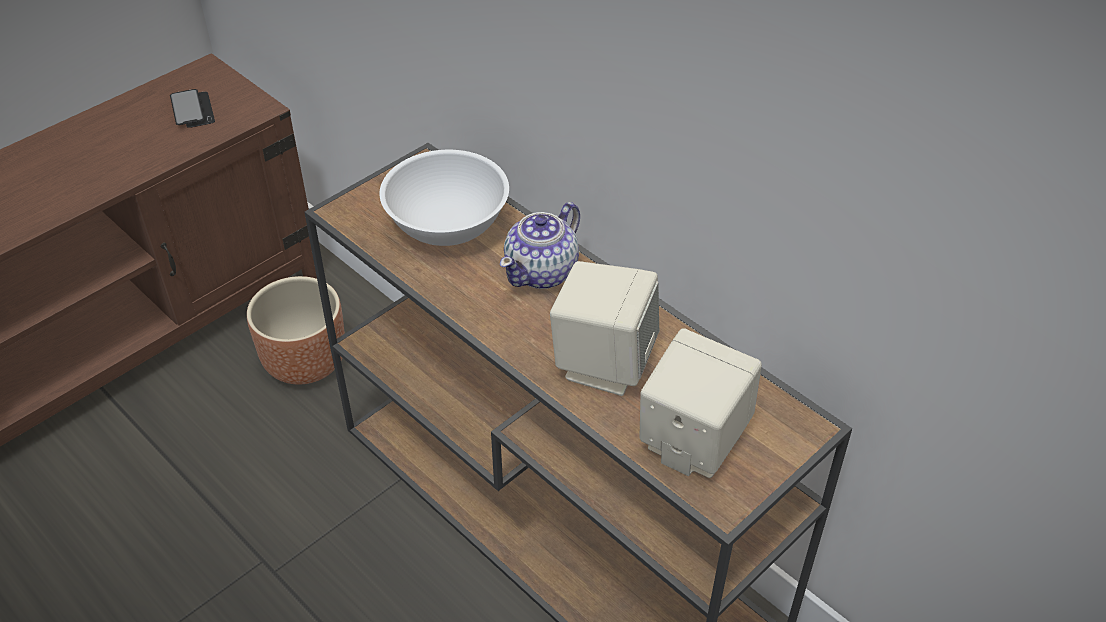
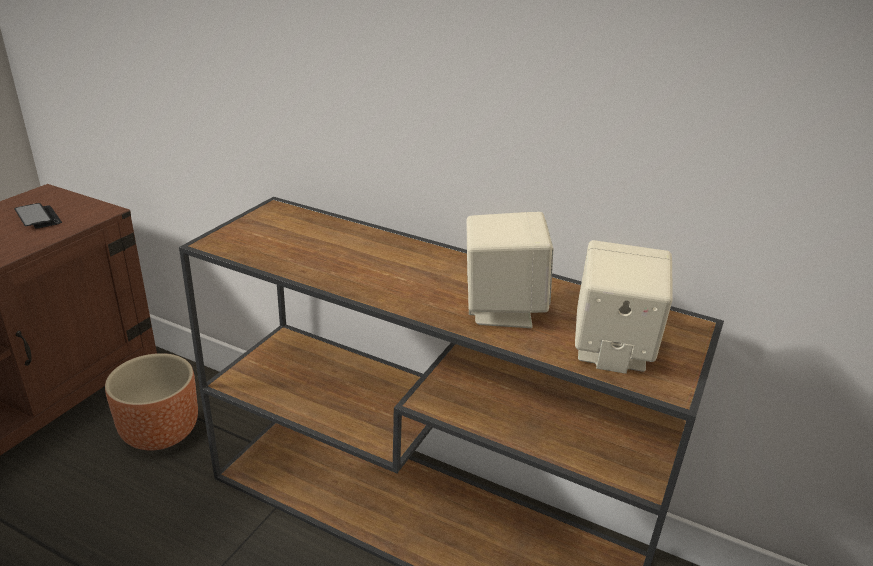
camera: 20 degrees left, 15 degrees down
white bowl [379,150,509,246] -> none
teapot [500,202,580,289] -> none

